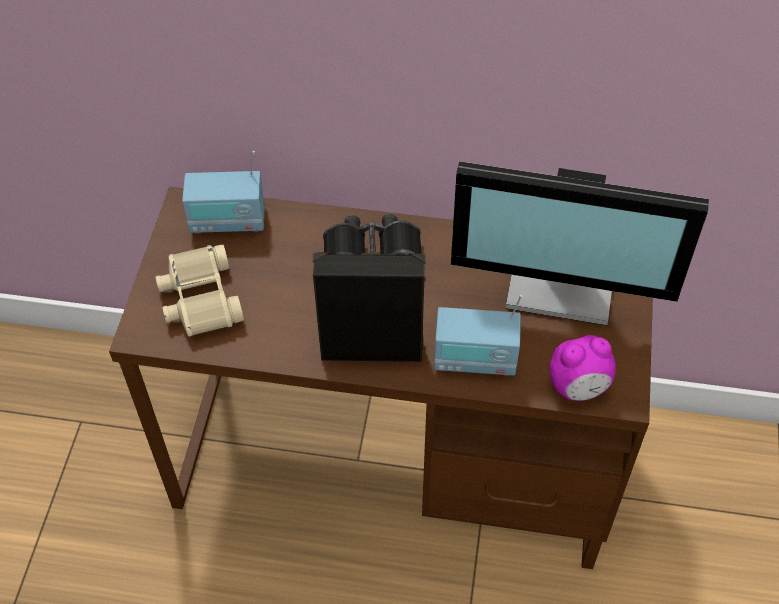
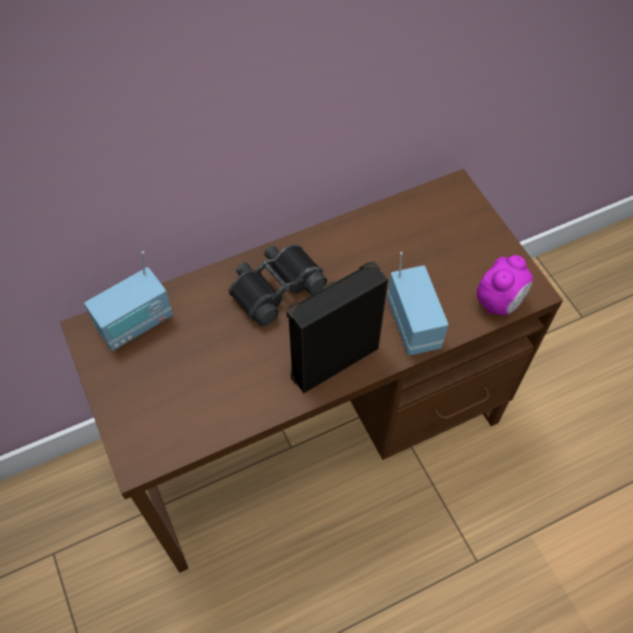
camera: 35 degrees left, 5 degrees up
beige binoculars [155,245,244,337] -> none
radio [434,295,522,376] -> radio turned 75 degrees counterclockwise [387,252,448,356]
monitor [451,161,709,325] -> none

